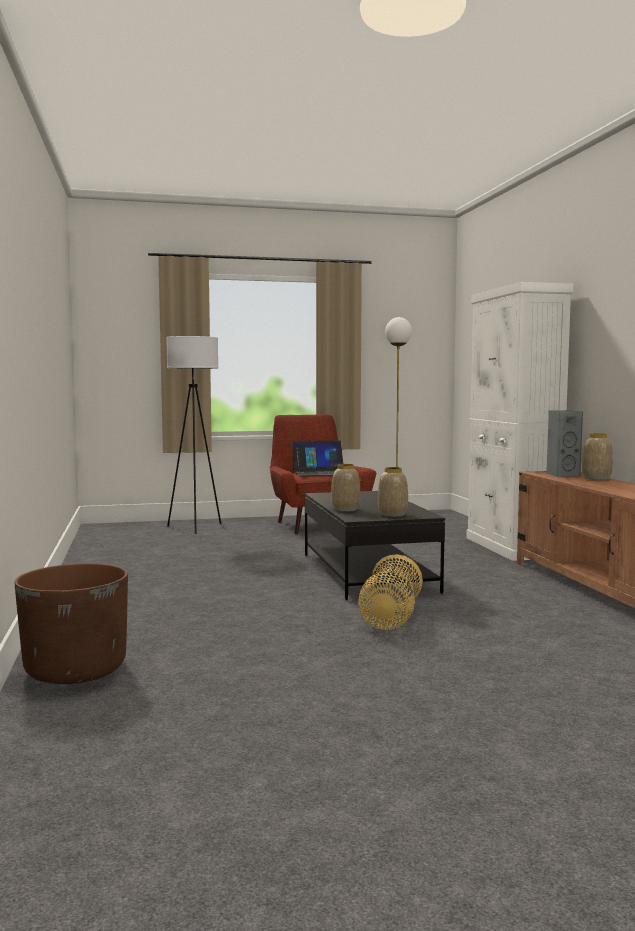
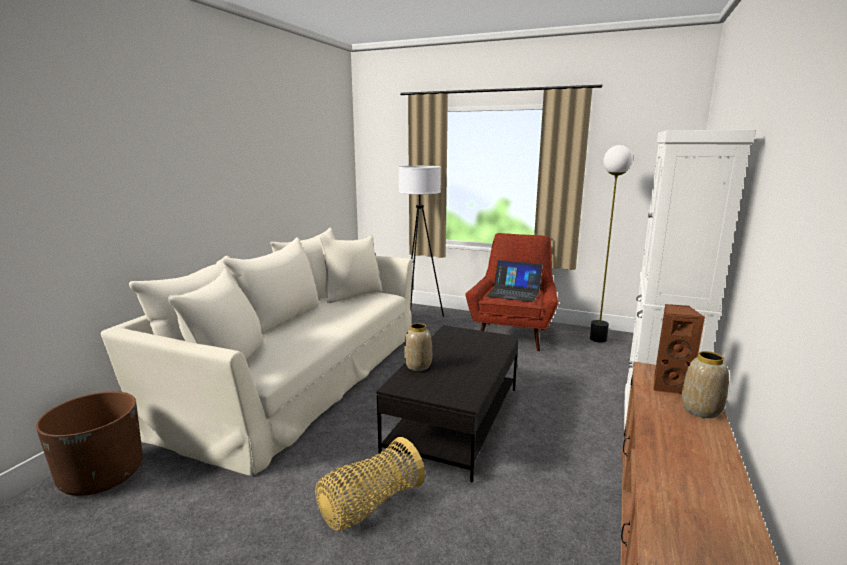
camera: 35 degrees right, 10 degrees up
vase [378,467,408,517] -> none
grey speaker [546,410,583,477] -> brown speaker [653,304,705,394]
none -> beige sofa [101,228,413,476]

